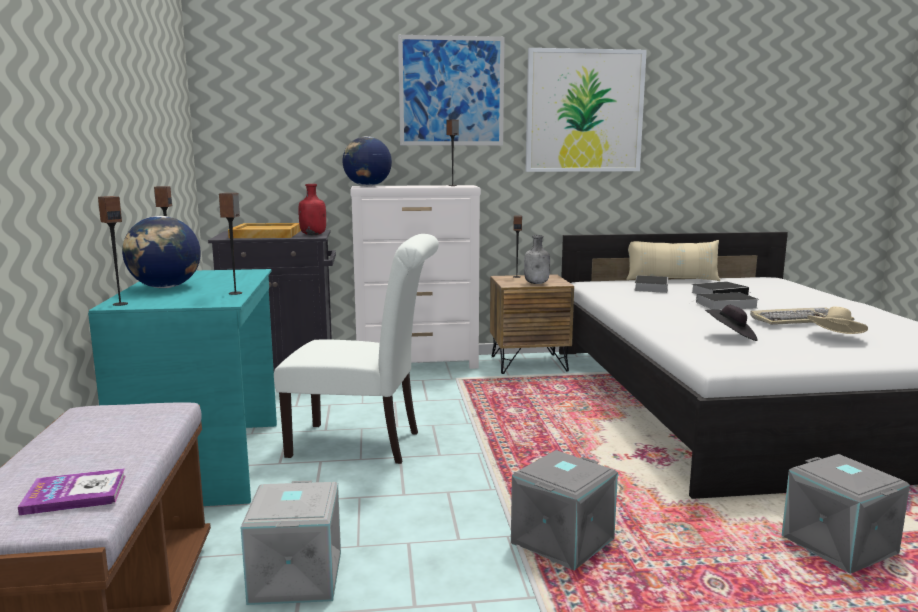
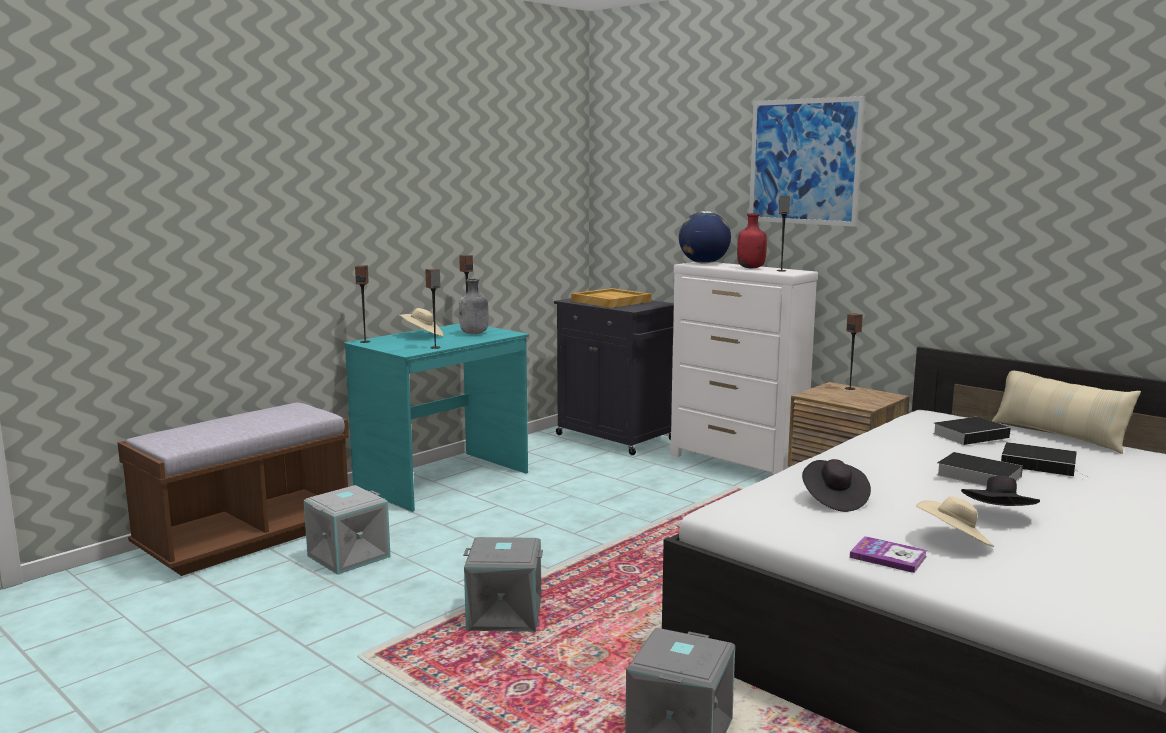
camera: 50 degrees right, 0 degrees up
book [18,468,126,515] -> book moved to [850,536,927,573]
globe [122,216,201,288] -> beige hat [399,308,443,336]
white chair [274,234,439,464] -> none
red bottle [298,184,326,235] -> red bottle moved to [737,213,767,268]
grey bottle [524,235,550,284] -> grey bottle moved to [459,279,489,334]
picture [526,48,647,172] -> none
keyboard [750,307,854,325] -> black hat [961,475,1040,506]

